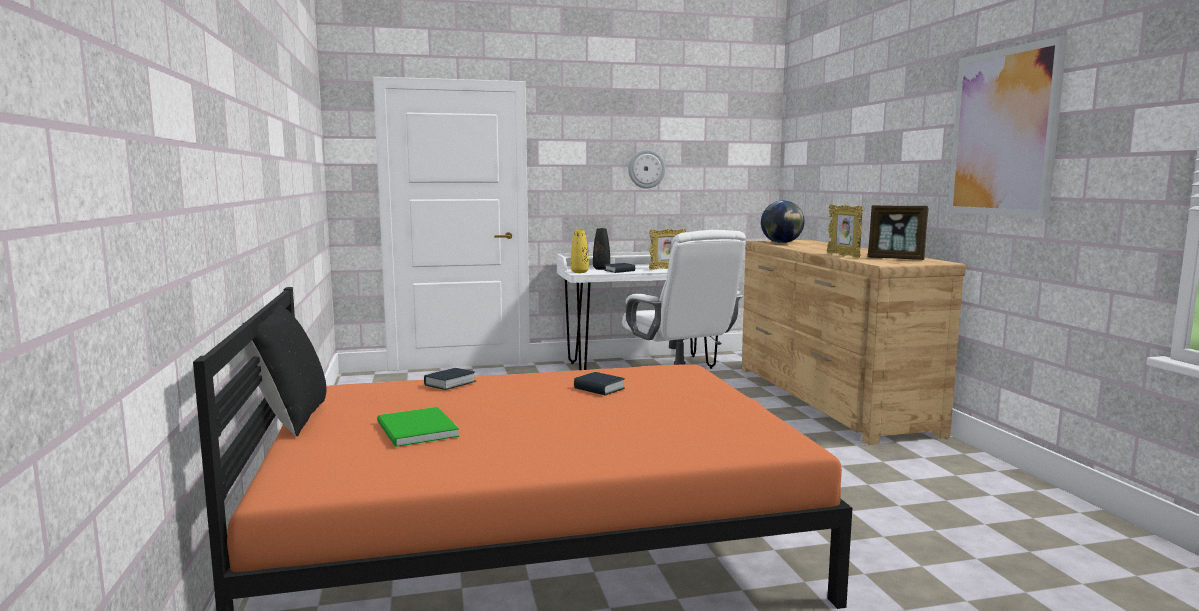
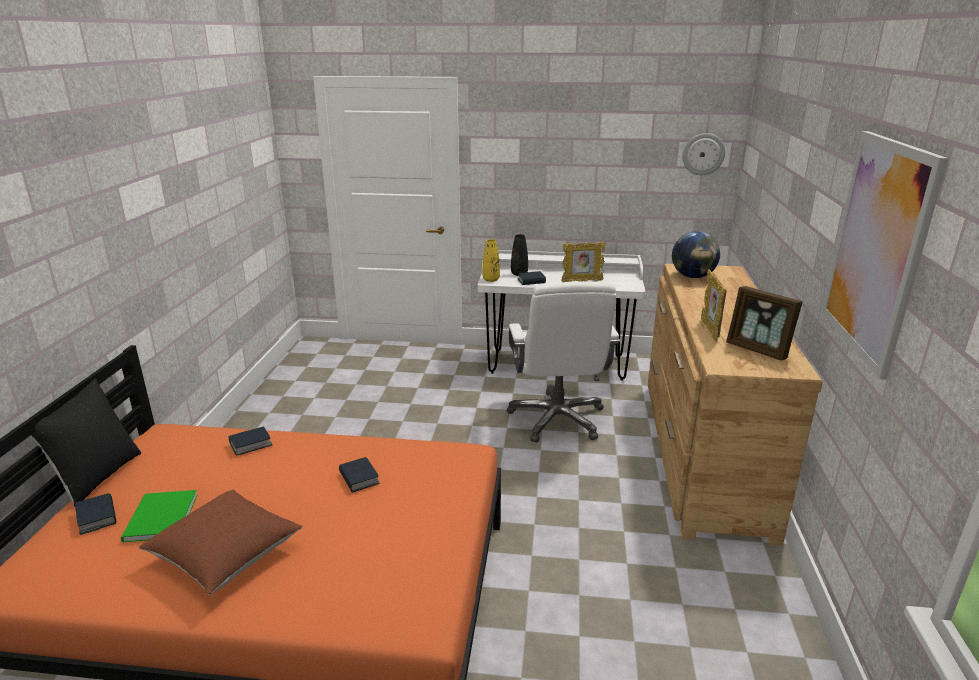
camera: 20 degrees right, 15 degrees up
wall clock [628,149,665,188] -> wall clock moved to [682,133,725,175]
none -> book [75,493,116,535]
none -> brown pillow [139,489,302,595]

